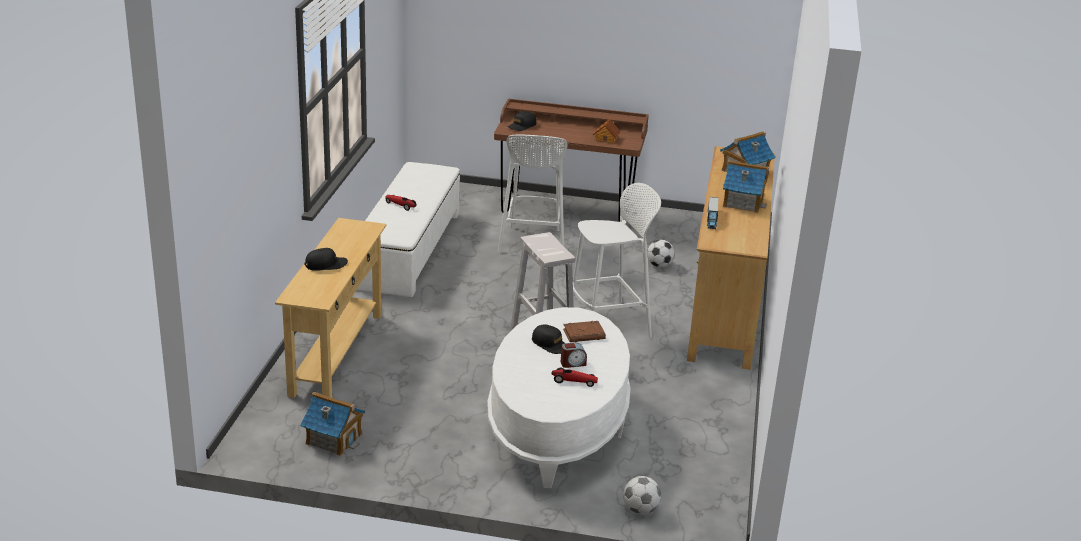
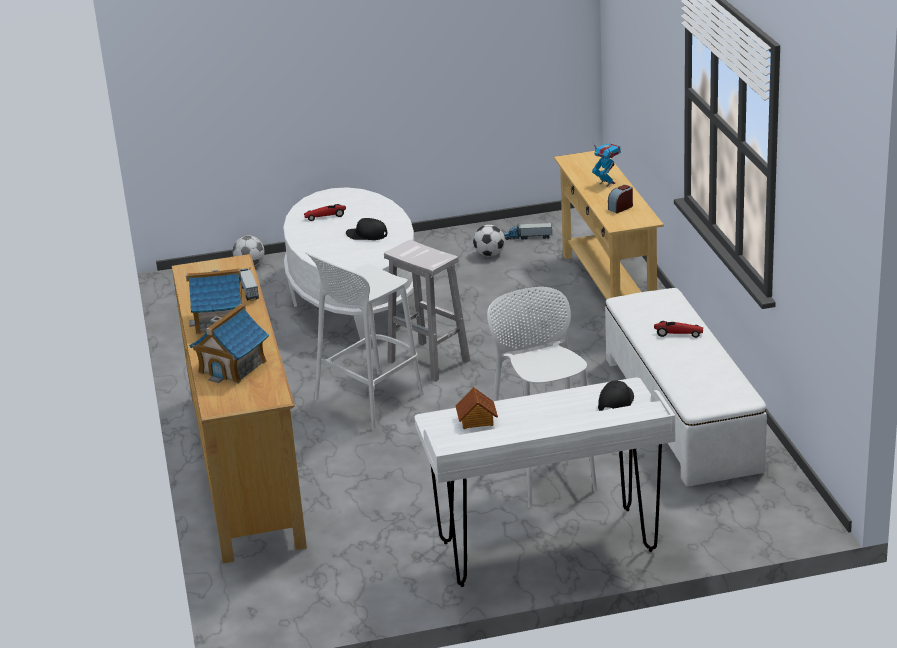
camera: 160 degrees right, 0 degrees up
toy house [301,392,365,456] -> toy truck [504,223,552,240]
black cap [304,248,348,271] -> toy robot [592,141,621,187]
brown desk [494,98,649,222] -> white desk [415,378,676,587]
alarm clock [561,342,587,368] -> alarm clock moved to [608,185,633,214]
brown book [563,321,606,342] -> none
football [648,240,675,268] -> football moved to [473,225,505,256]

